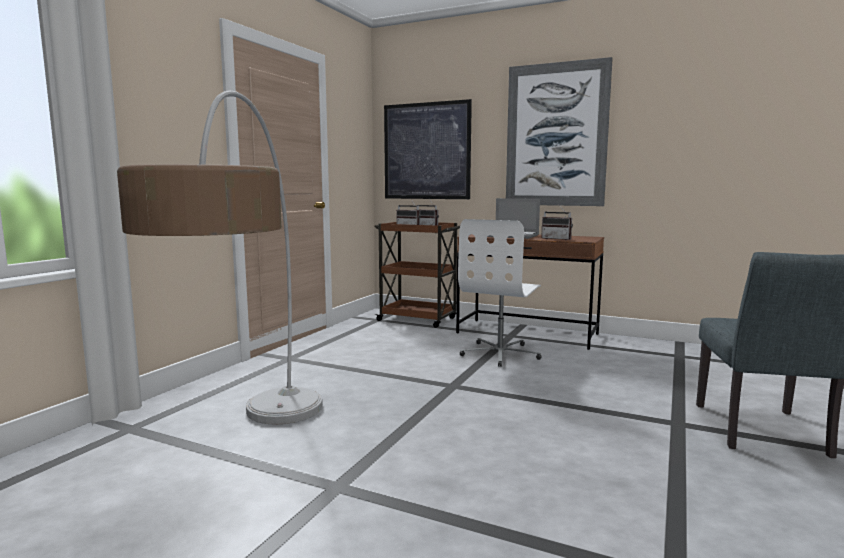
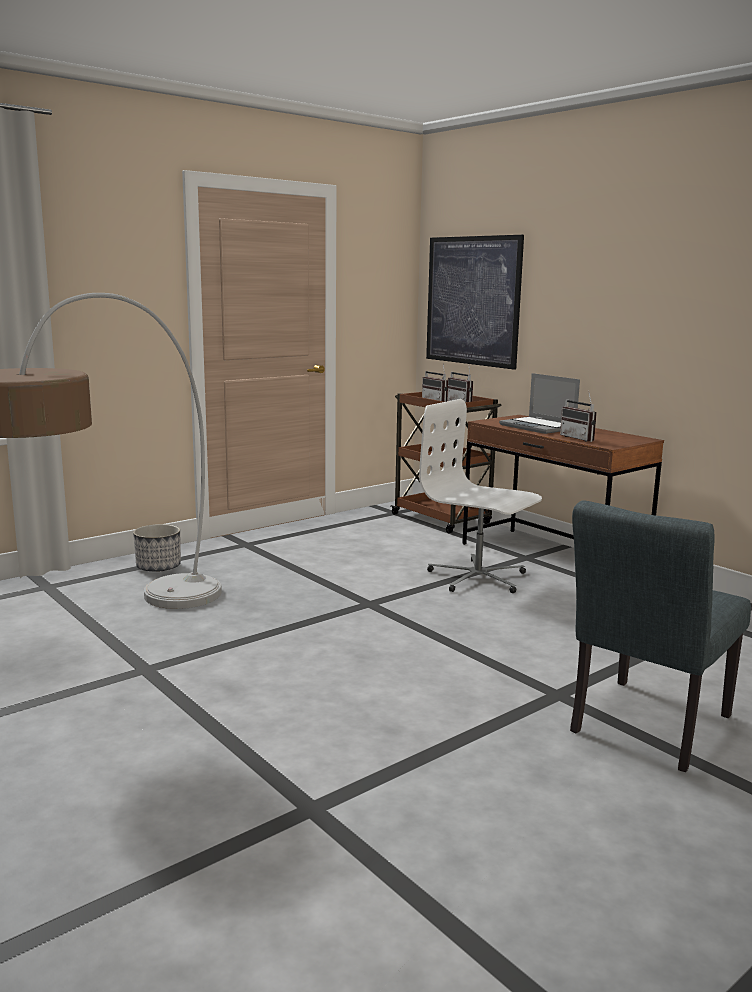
camera: 25 degrees right, 5 degrees up
white office chair [458,219,541,367] -> white office chair turned 75 degrees clockwise [419,399,542,593]
picture [506,57,613,206] -> none
none -> planter [133,524,181,572]

